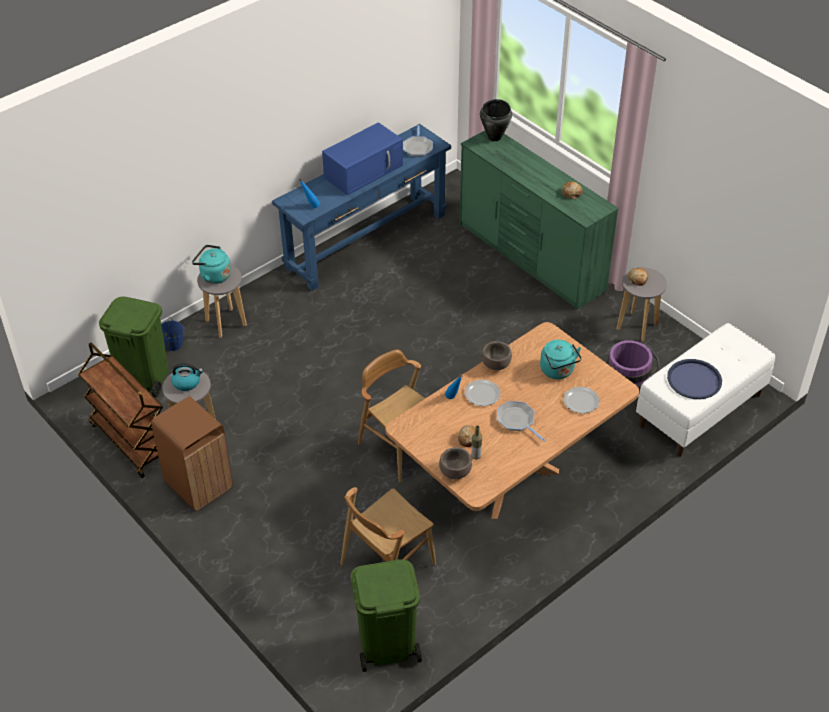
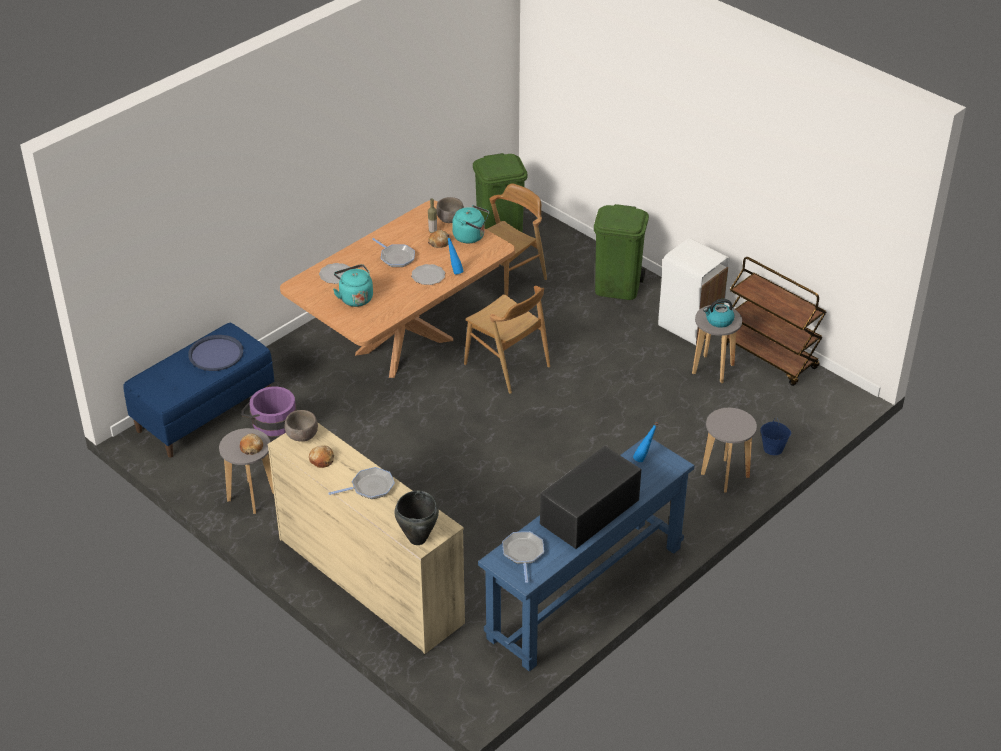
camera: 175 degrees right, 5 degrees down
green trash can [99,297,169,397] -> green trash can moved to [594,204,649,300]
brown trash can [151,396,233,511] -> white trash can [658,238,730,345]
turquoise kettle [192,245,231,284] -> turquoise kettle moved to [452,205,490,243]
blue microwave [322,122,403,195] -> black microwave [540,446,641,549]
green dresser [460,130,618,310] -> beige dresser [267,423,465,654]
brown bowl [481,341,512,370] -> brown bowl moved to [284,410,318,442]
white bench [636,323,775,457] -> blue bench [123,323,274,458]
none -> frying pan [328,467,395,499]

